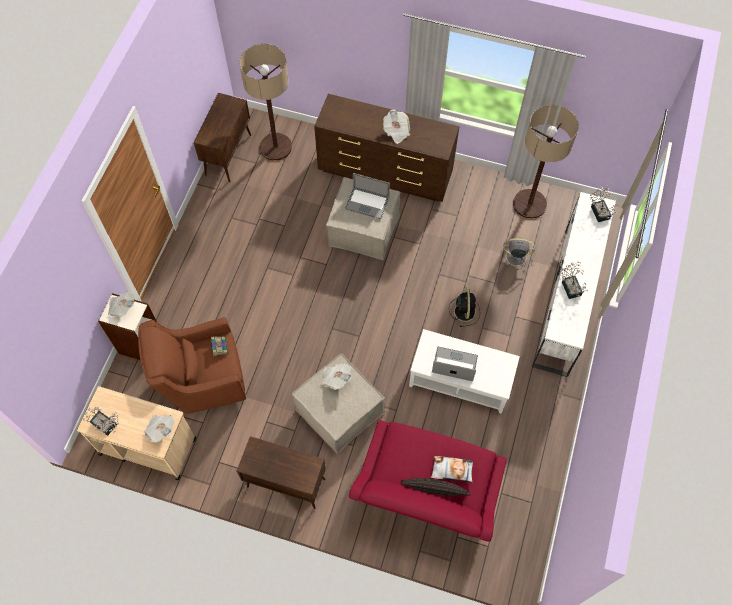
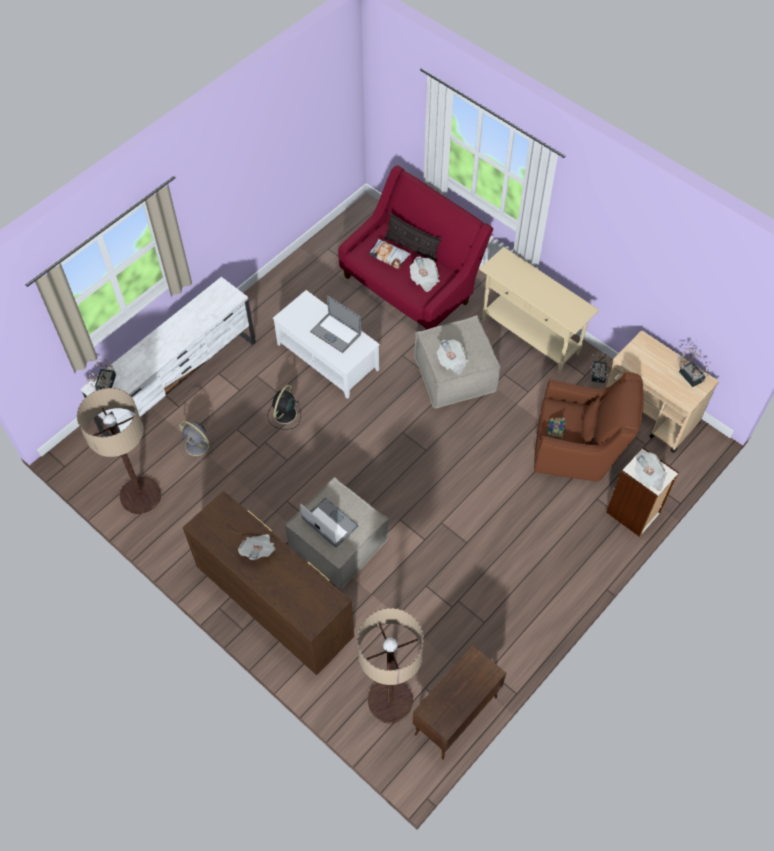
camera: 155 degrees left, 5 degrees down
newspaper [144,414,175,442] -> newspaper moved to [410,256,440,292]
brown cabinet [237,436,326,509] -> beige console table [479,247,599,374]
potted plant [560,262,588,299] -> potted plant moved to [590,352,611,383]

